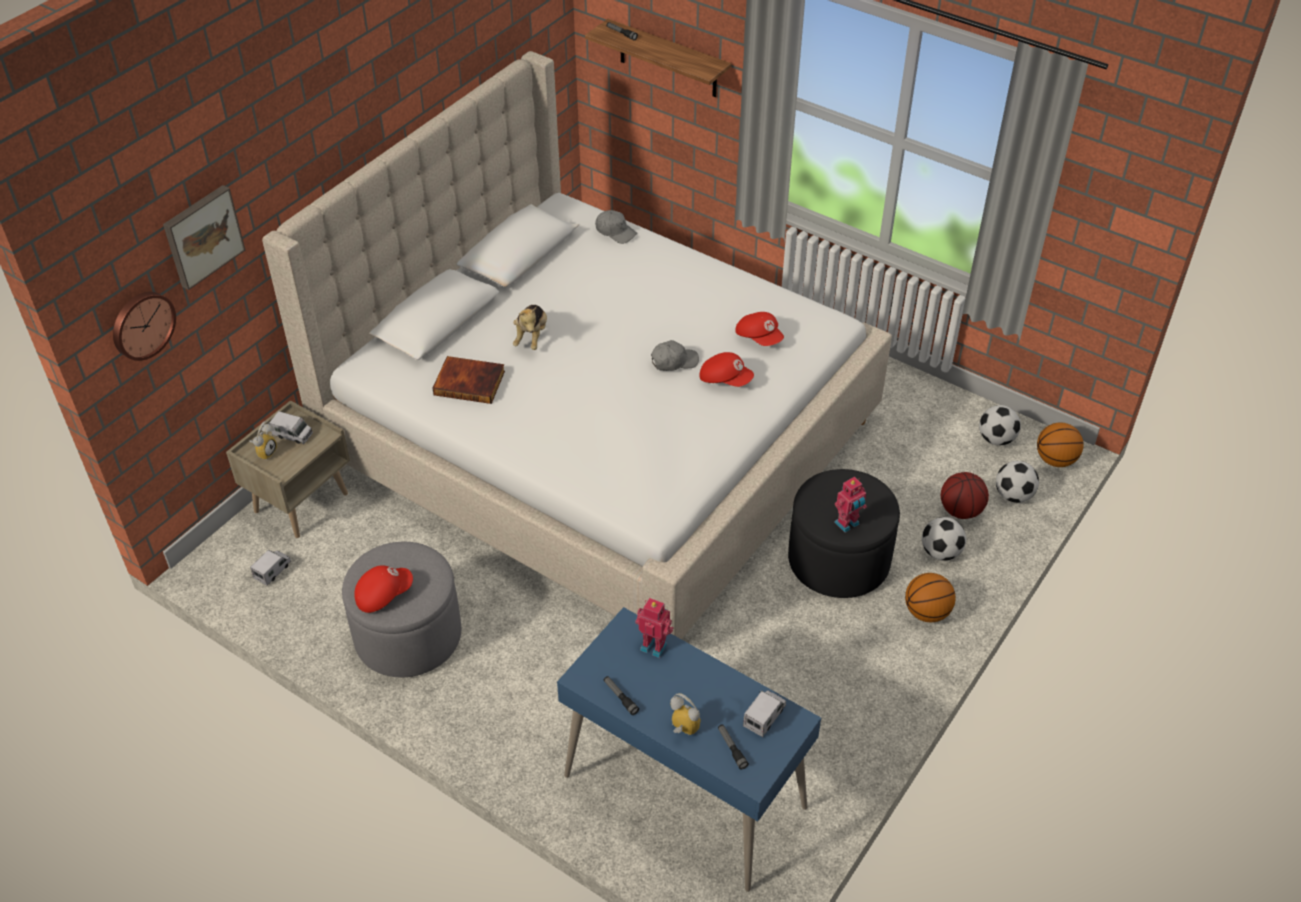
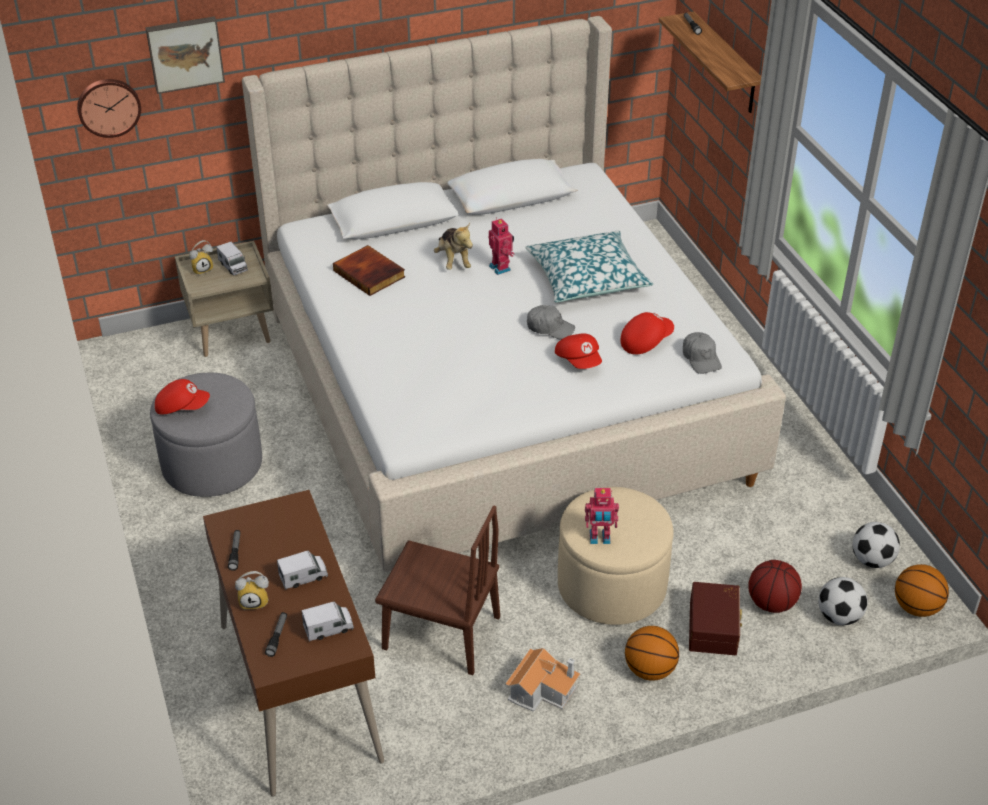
camera: 35 degrees right, 5 degrees down
toy truck [250,550,291,586] -> toy truck moved to [277,550,328,590]
plush toy [513,305,547,350] -> plush toy turned 60 degrees counterclockwise [434,223,473,270]
blue desk [557,607,821,892] -> brown desk [203,490,384,797]
grey cap [595,210,637,244] -> grey cap moved to [683,332,722,374]
toy robot [635,598,674,658] -> toy robot moved to [488,217,514,275]
alarm clock [670,693,701,735] -> alarm clock turned 105 degrees clockwise [235,571,269,610]
red cap [735,312,784,346] -> red cap turned 120 degrees counterclockwise [621,312,674,355]
black ottoman [788,469,900,598] -> beige ottoman [558,487,674,625]
football [922,517,966,561] -> brown storage box [689,582,742,655]
none -> brown chair [375,506,500,675]
none -> toy house [505,648,580,712]
none -> pillow [525,230,653,303]

